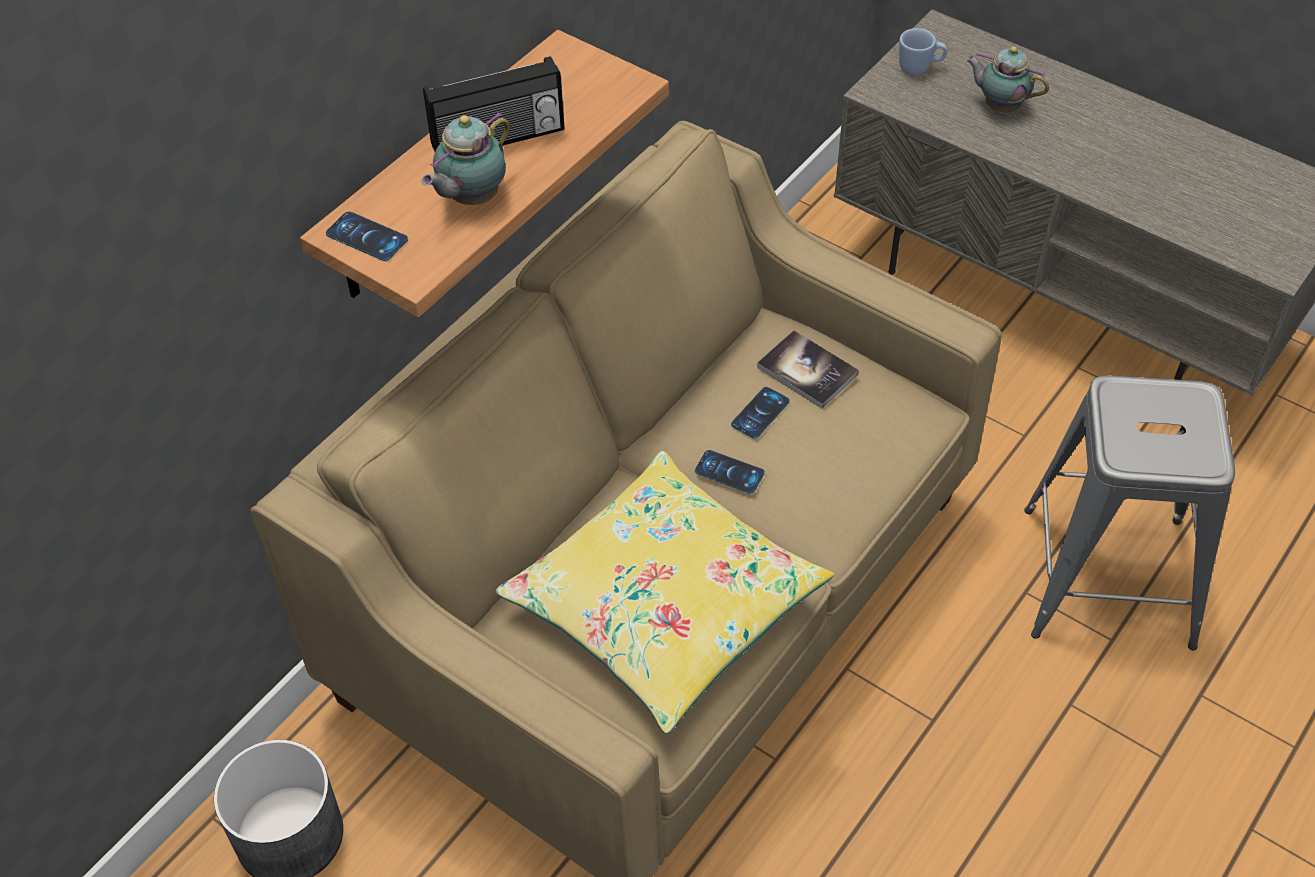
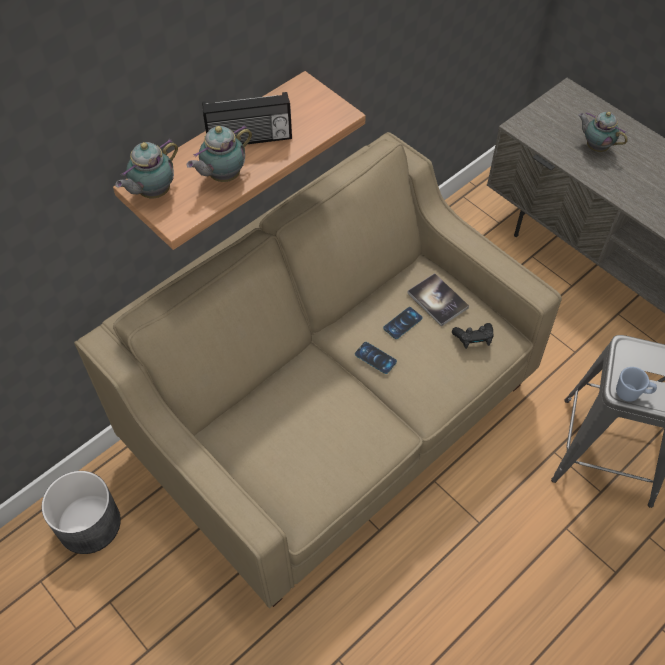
camera: 10 degrees right, 5 degrees up
phone [326,211,408,261] -> teapot [115,139,178,198]
yellow pillow [495,451,834,734] -> none
blue mug [899,28,947,75] -> blue mug moved to [616,367,657,402]
none -> black game controller [452,323,493,349]

